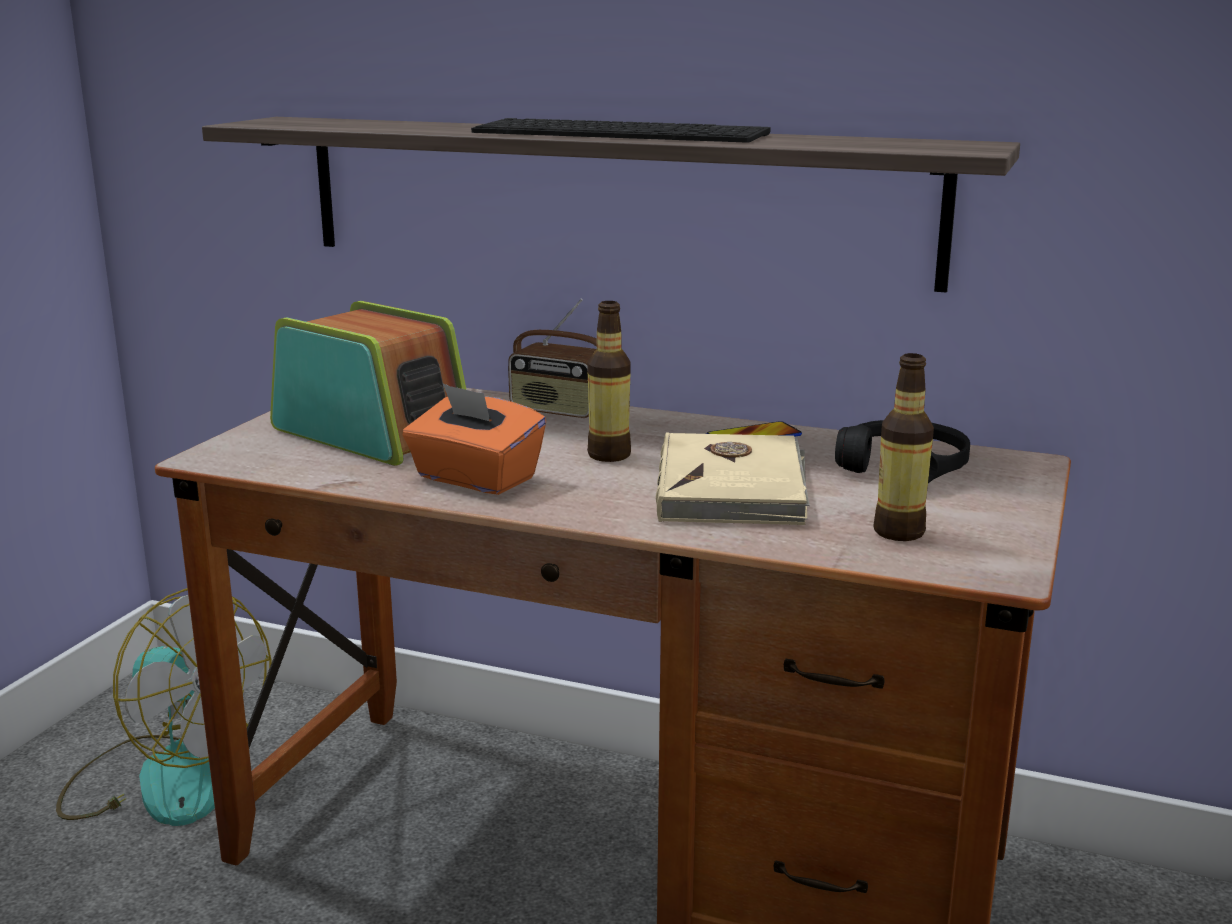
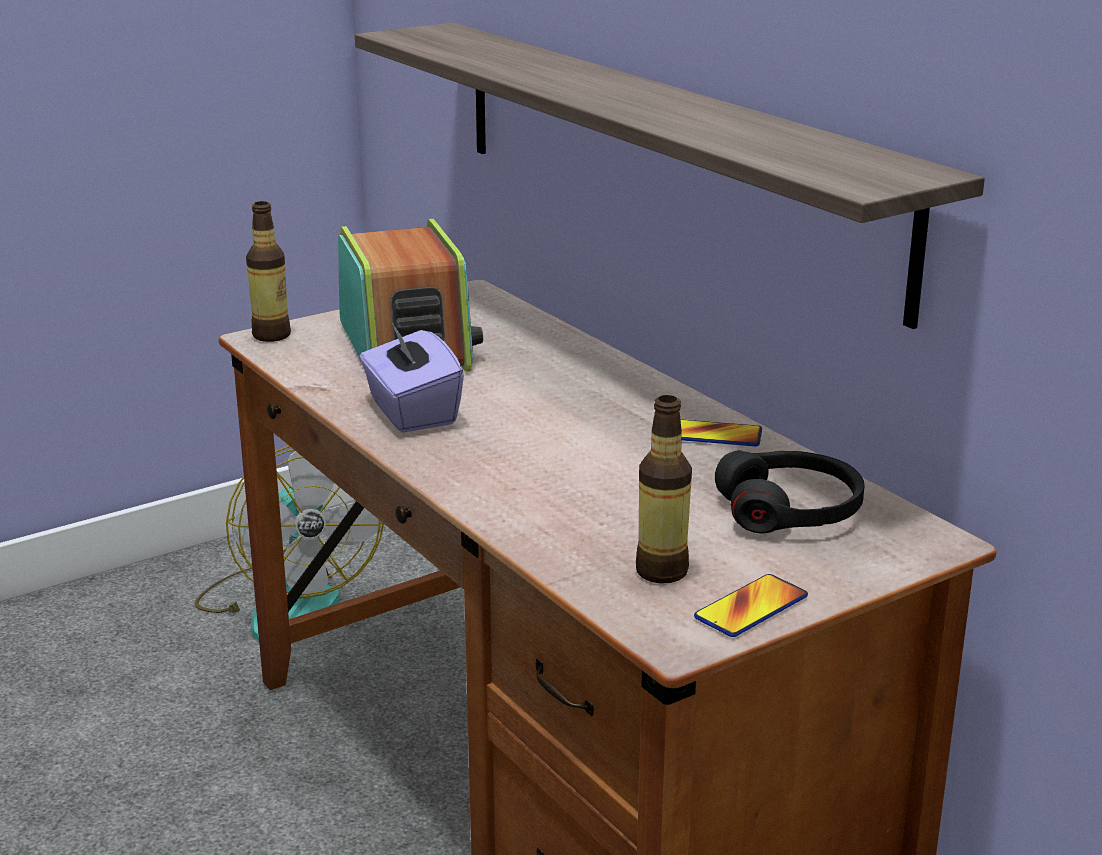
camera: 35 degrees right, 5 degrees up
orange tissue box [403,383,546,495] -> purple tissue box [359,322,464,433]
keyboard [471,118,771,142] -> none
radio [508,299,597,418] -> none
bottle [587,301,631,462] -> bottle moved to [246,201,291,342]
beige book [656,432,809,525] -> none
none -> phone [694,574,808,637]

